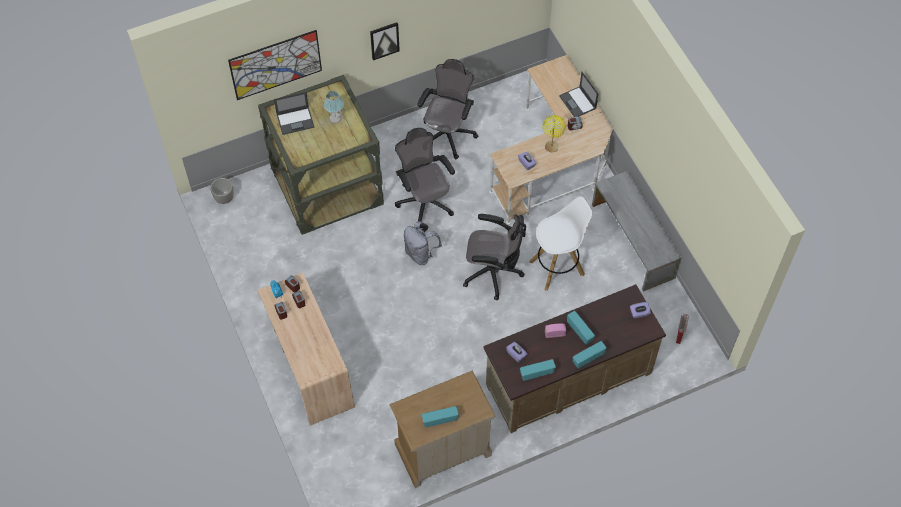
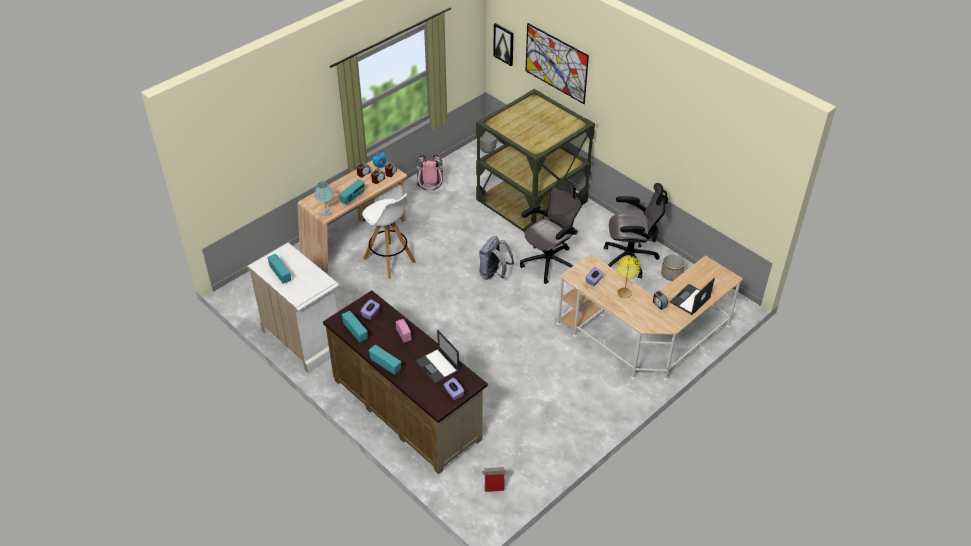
camera: 70 degrees right, 15 degrees down
laptop [274,92,314,135] -> laptop moved to [415,329,460,384]
table lamp [323,91,344,123] -> table lamp moved to [314,182,334,216]
picture [370,22,400,60] -> picture moved to [493,23,514,66]
brown dresser [389,370,496,488] -> white dresser [247,242,340,373]
office chair [463,214,526,300] -> none
white stool [529,197,592,291] -> white stool moved to [362,193,416,279]
radio [567,311,595,345] -> radio moved to [339,179,365,205]
grey bench [592,171,682,292] -> none
none -> pink backpack [416,155,443,191]
none -> planter [661,254,685,281]

